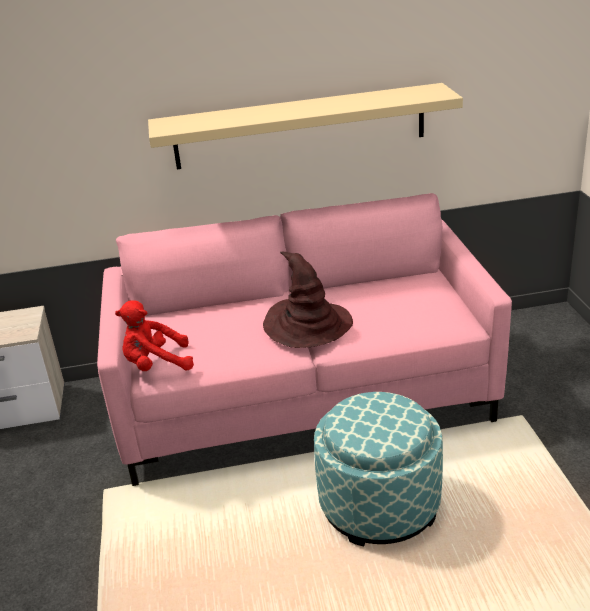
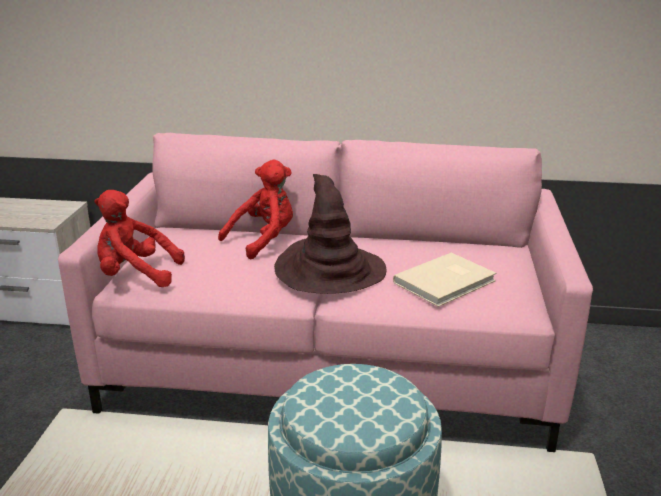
camera: 15 degrees right, 5 degrees down
beige shelf [148,83,463,169] -> none
none -> red plush toy [218,160,293,260]
none -> beige book [393,253,497,307]

